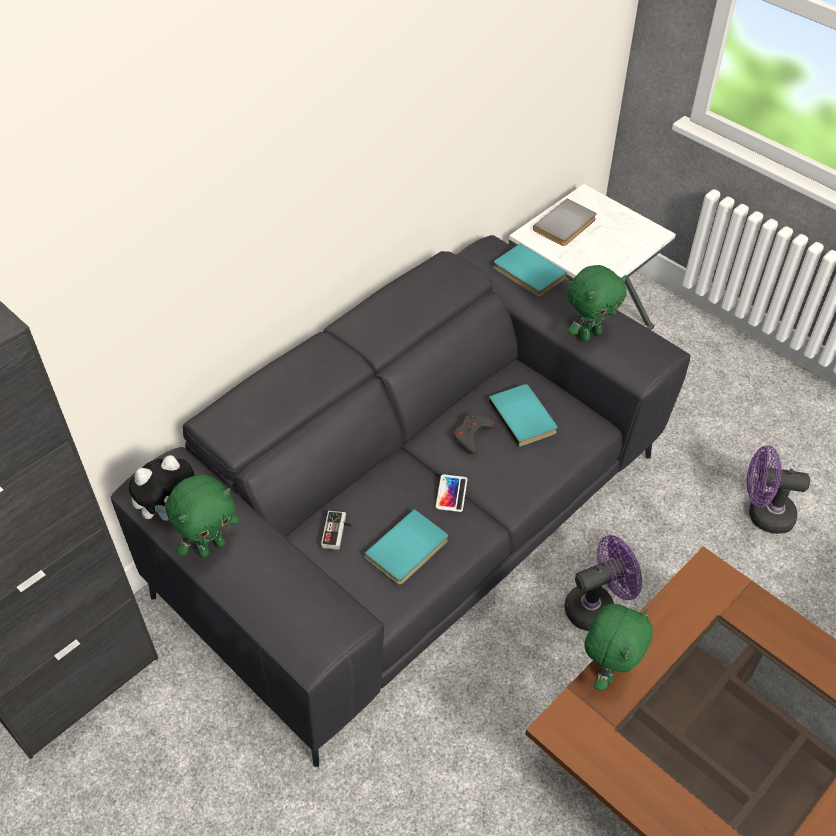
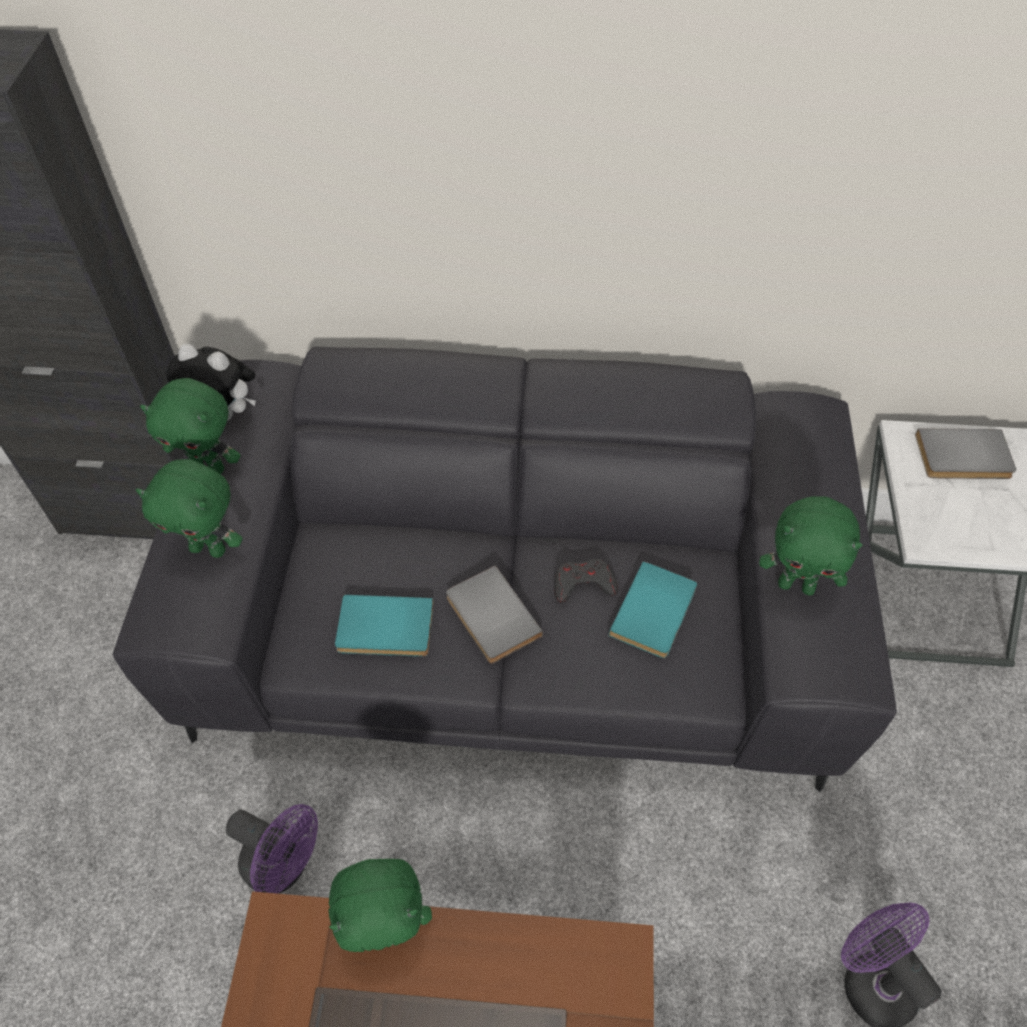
camera: 50 degrees right, 5 degrees up
game controller [321,511,353,550] -> none
phone [436,474,468,512] -> grey book [446,565,543,663]
turquoise book [494,243,567,297] -> none
purple fan [564,535,642,631] -> purple fan moved to [226,804,318,894]
none -> green plush toy [136,459,243,558]

